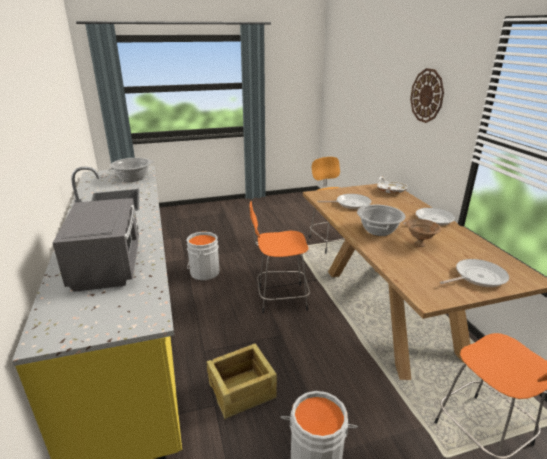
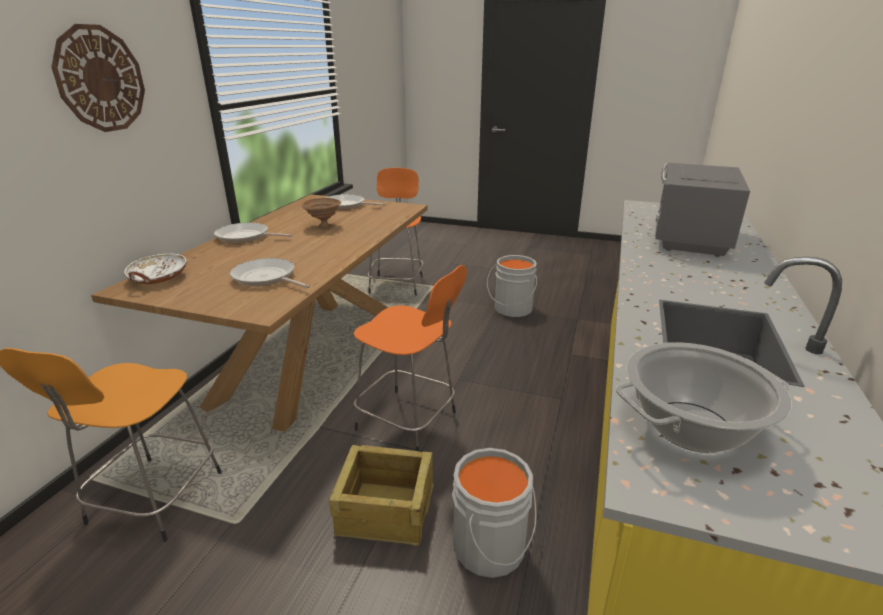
camera: 145 degrees left, 0 degrees up
crate [206,344,277,419] -> crate moved to [329,445,434,546]
cooking pot [357,205,405,236] -> none

